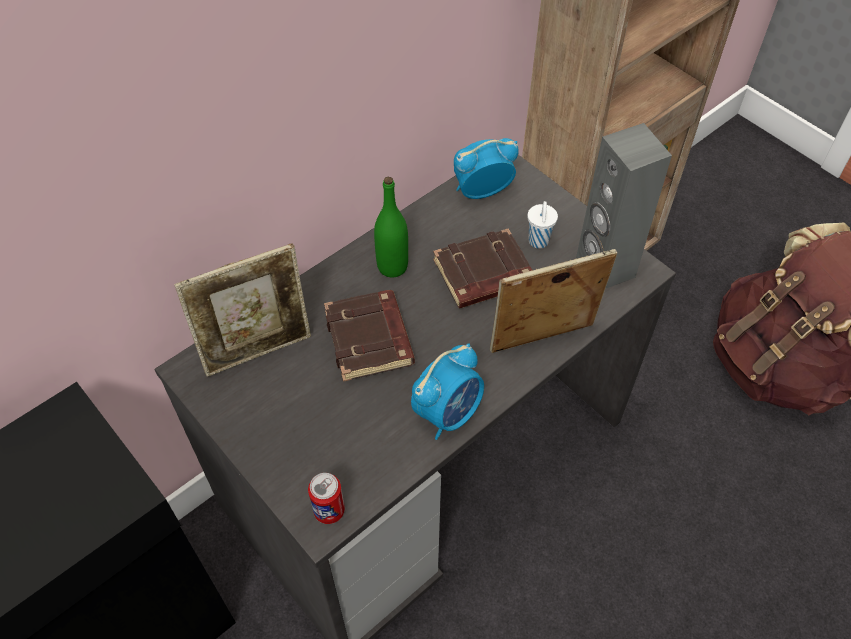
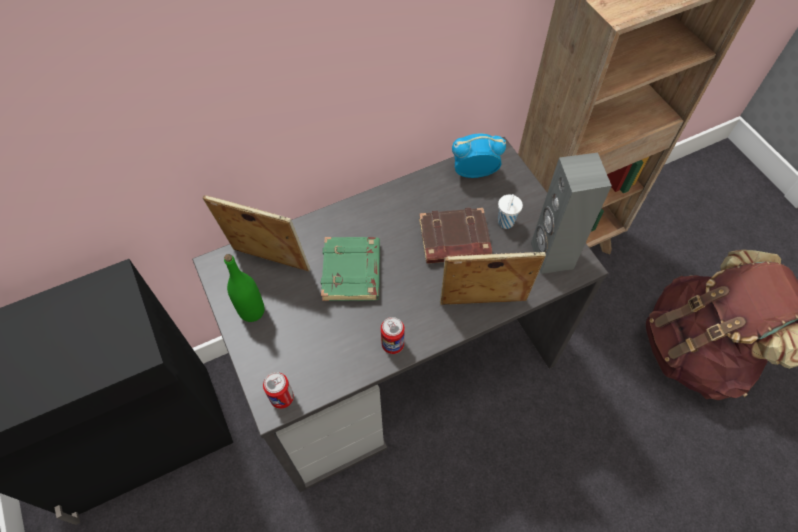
camera: 15 degrees right, 5 degrees up
picture frame [174,243,311,377] -> picture frame turned 150 degrees counterclockwise [203,195,310,271]
brown book [324,290,415,382] -> green book [321,237,380,301]
green bottle [374,177,408,278] -> green bottle moved to [224,254,264,322]
alarm clock [411,343,484,440] -> can [381,317,404,354]

